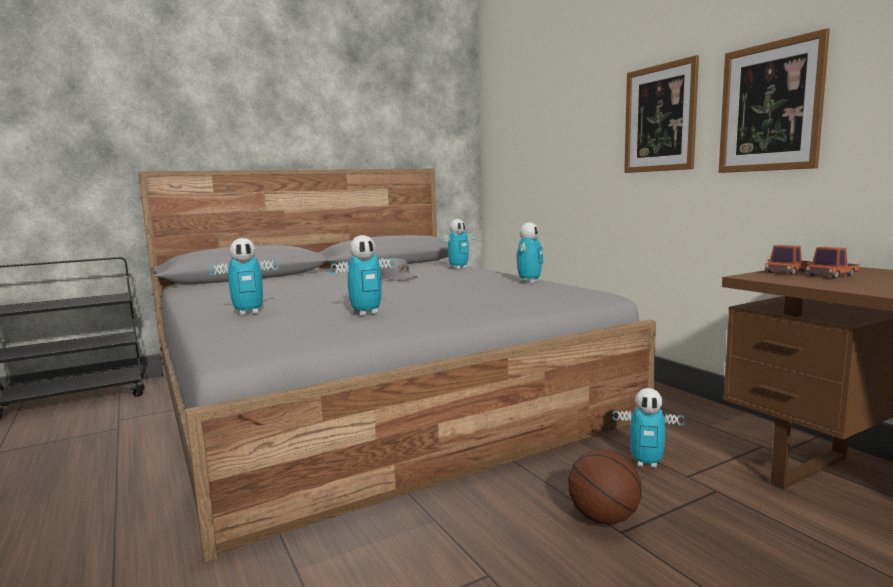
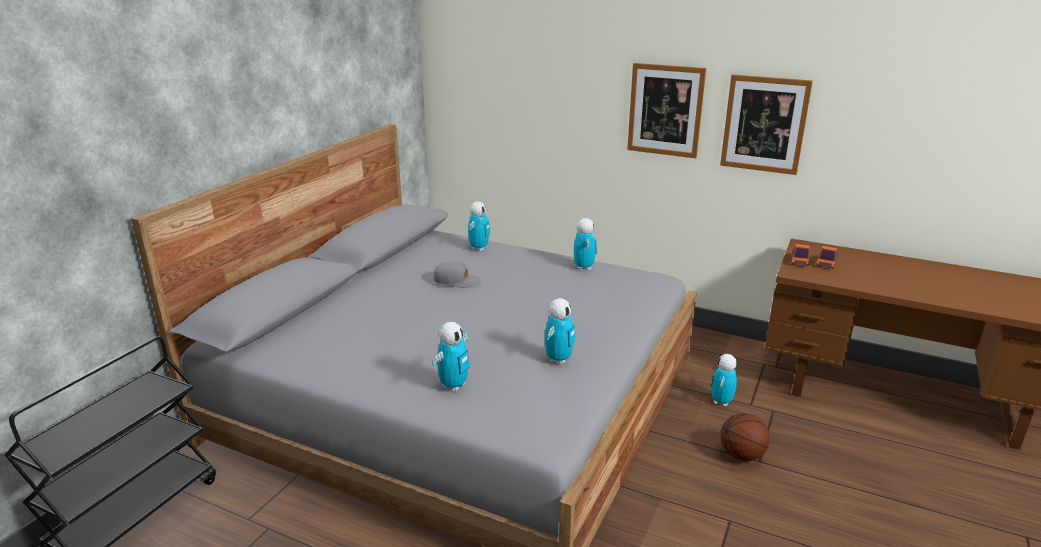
camera: 35 degrees left, 15 degrees up
toy robot [613,388,685,468] -> toy robot turned 135 degrees clockwise [711,354,737,407]

